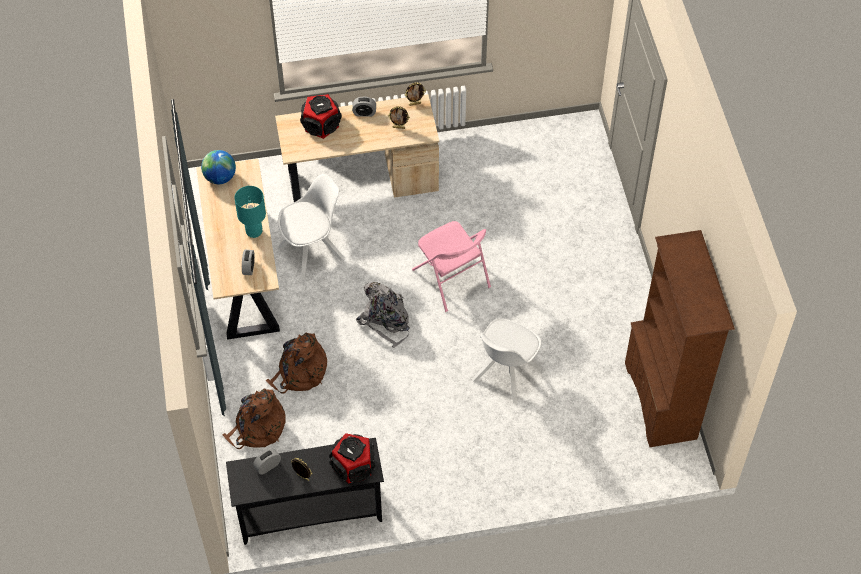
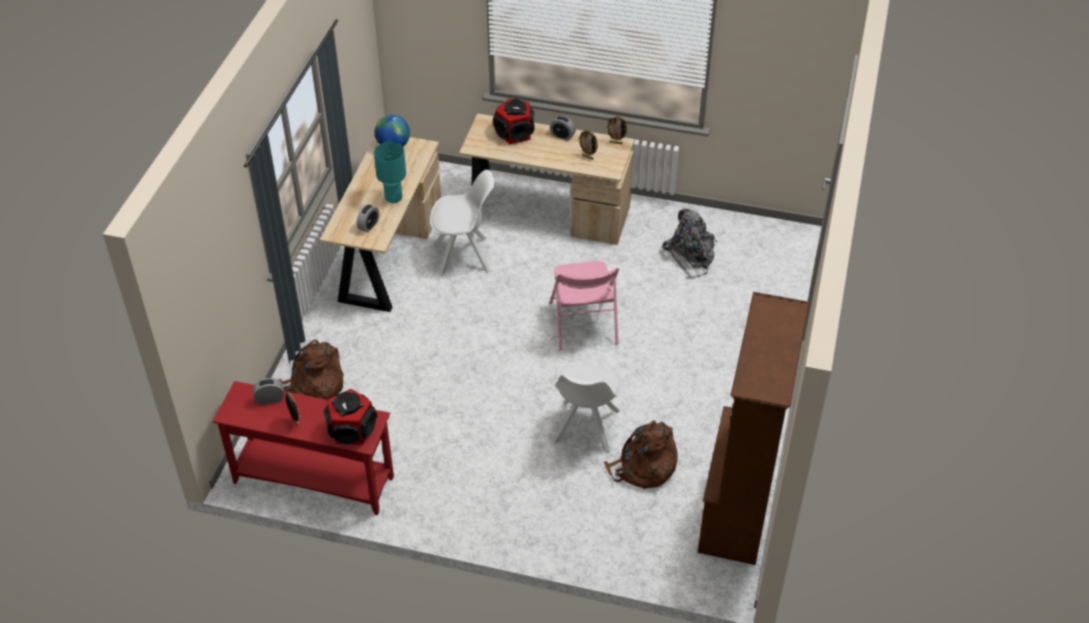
camera: 25 degrees right, 10 degrees down
black console table [226,438,384,545] -> red console table [213,381,394,515]
brown backpack [266,333,327,394] -> brown backpack moved to [604,420,678,489]
grey backpack [356,282,410,348] -> grey backpack moved to [662,209,717,279]
white chair [472,318,542,404] -> white chair turned 45 degrees counterclockwise [552,363,622,453]

